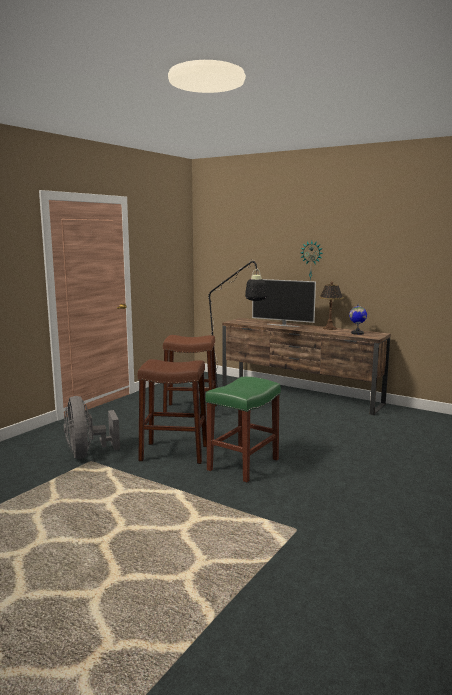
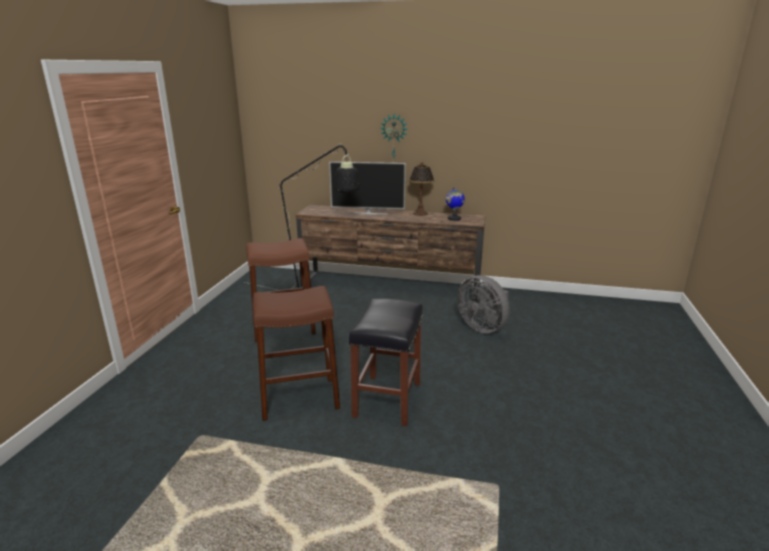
camera: 20 degrees left, 10 degrees up
grey fan [64,396,120,459] -> grey fan moved to [457,275,510,333]
green stool [205,377,281,482] -> black stool [349,299,423,426]

